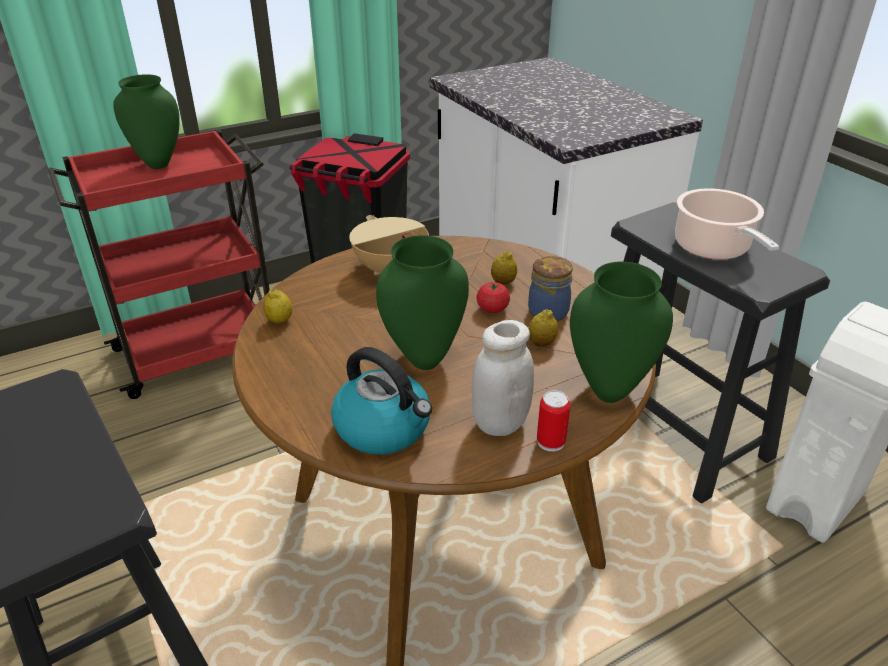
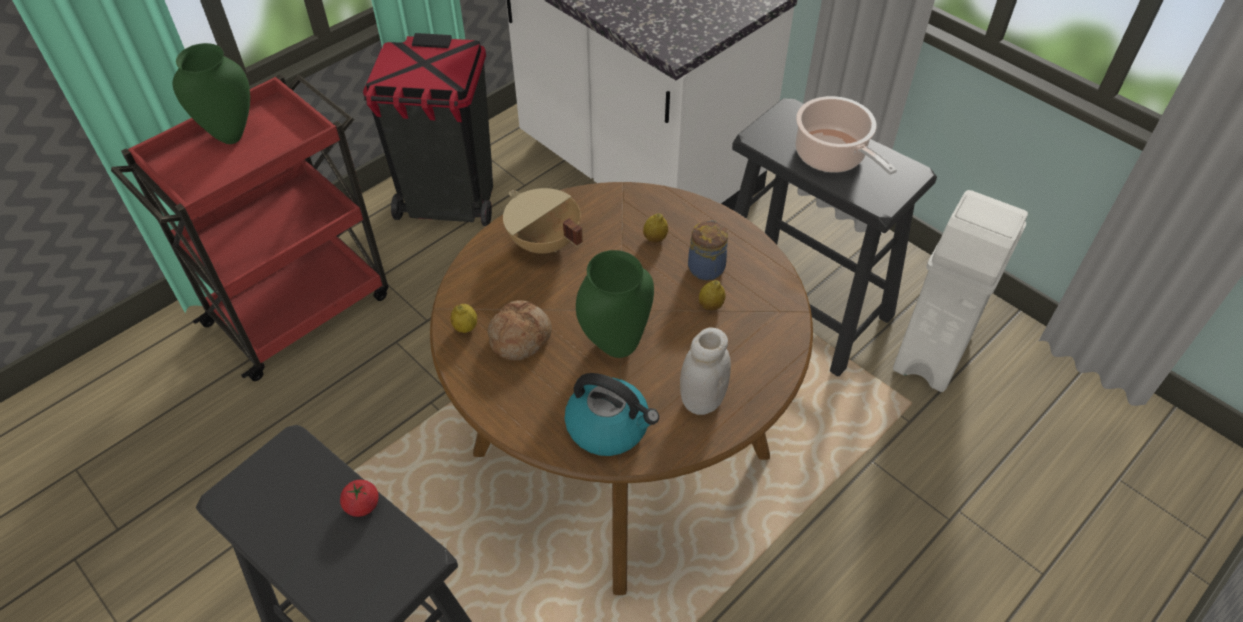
camera: 15 degrees left, 15 degrees up
tomato [476,282,510,313] -> tomato moved to [340,480,379,517]
can [537,390,570,452] -> none
green vase [570,262,673,403] -> none
none -> bread [488,301,552,360]

